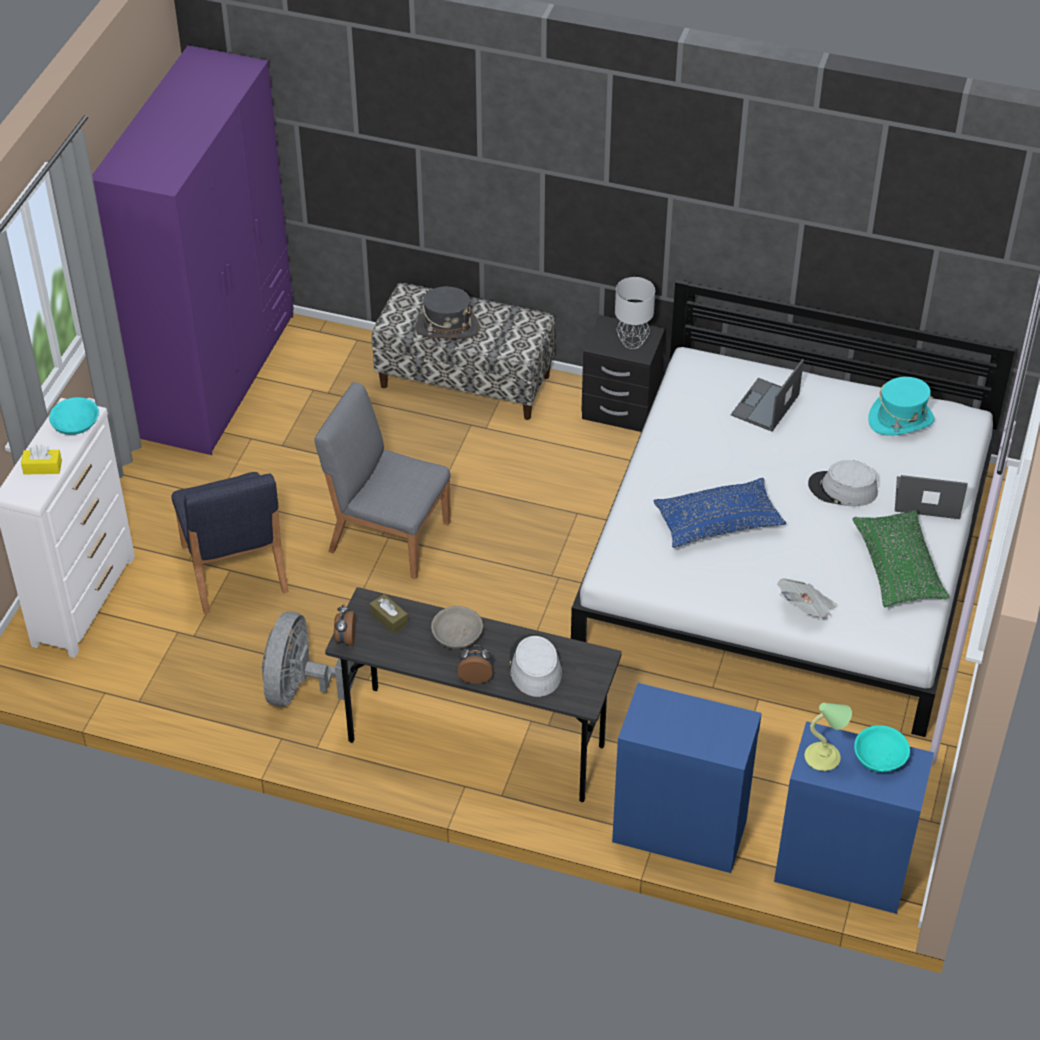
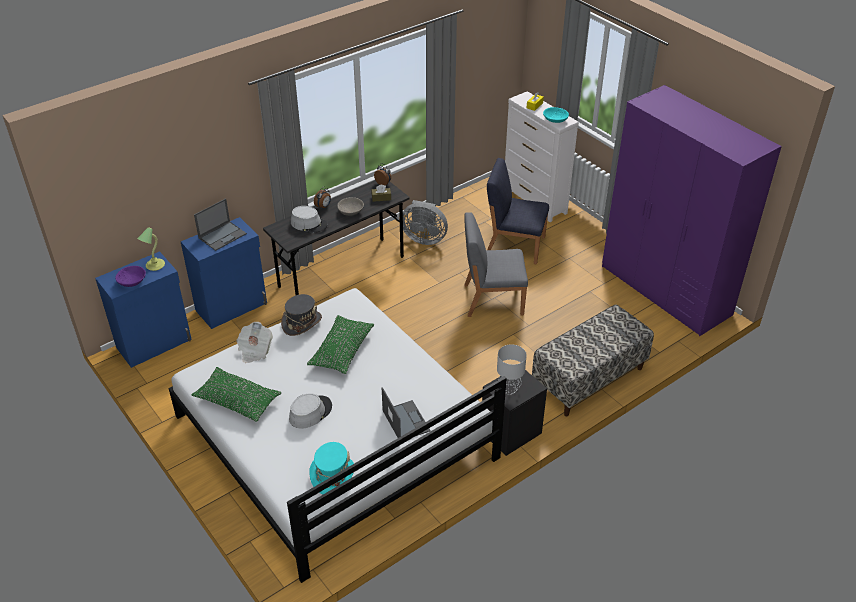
camera: 125 degrees right, 5 degrees down
grey fan [262,612,358,706] -> grey fan turned 150 degrees clockwise [403,200,448,245]
grey chair [315,382,451,579] -> grey chair turned 150 degrees counterclockwise [464,212,528,317]
grey hat [415,287,480,339] -> grey hat moved to [281,294,322,336]
blue pillow [654,478,786,548] -> green pillow [307,315,374,374]
turquoise bowl [854,725,910,773] -> purple bowl [115,266,146,287]
laptop [895,475,968,519] -> laptop moved to [194,198,247,251]

